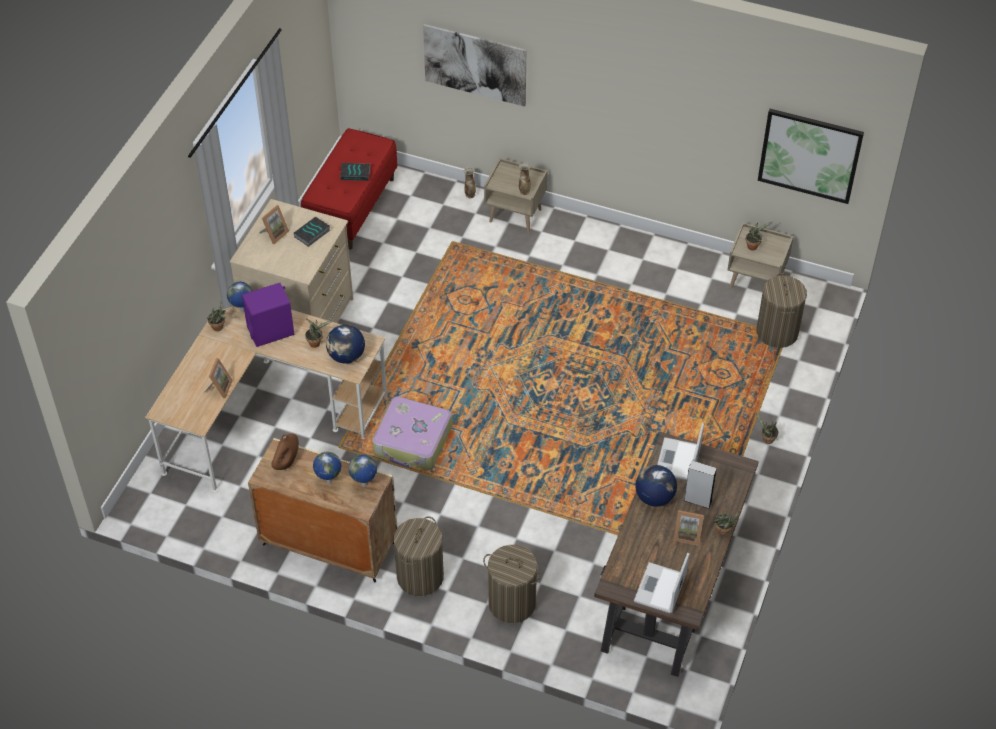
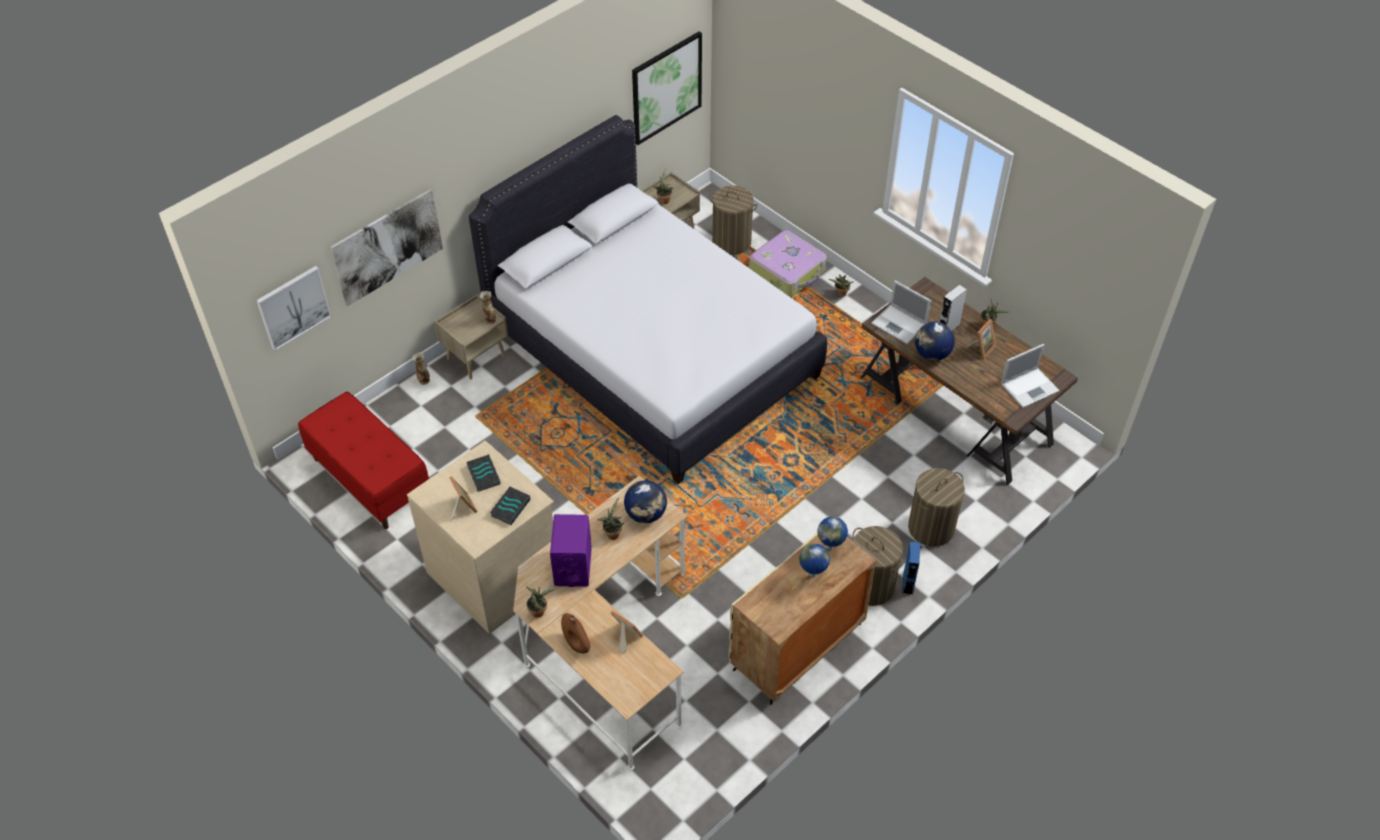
camera: 65 degrees left, 0 degrees up
globe [227,282,252,313] -> none
brown vase [272,434,299,470] -> brown vase moved to [561,613,590,653]
book [340,163,371,181] -> book moved to [490,486,530,525]
suitcase [372,396,452,470] -> suitcase moved to [749,230,827,297]
laptop [634,553,690,613] -> laptop turned 75 degrees counterclockwise [1001,344,1060,408]
none -> picture [256,266,332,351]
none -> white bed [468,115,827,484]
none -> blue speaker [902,541,920,595]

